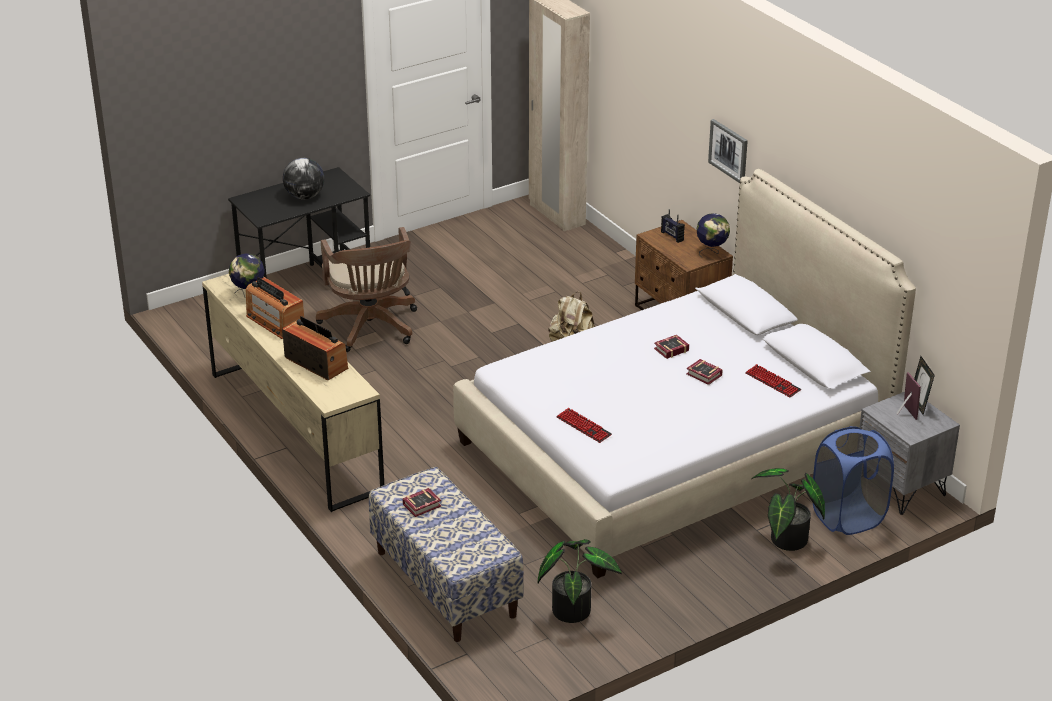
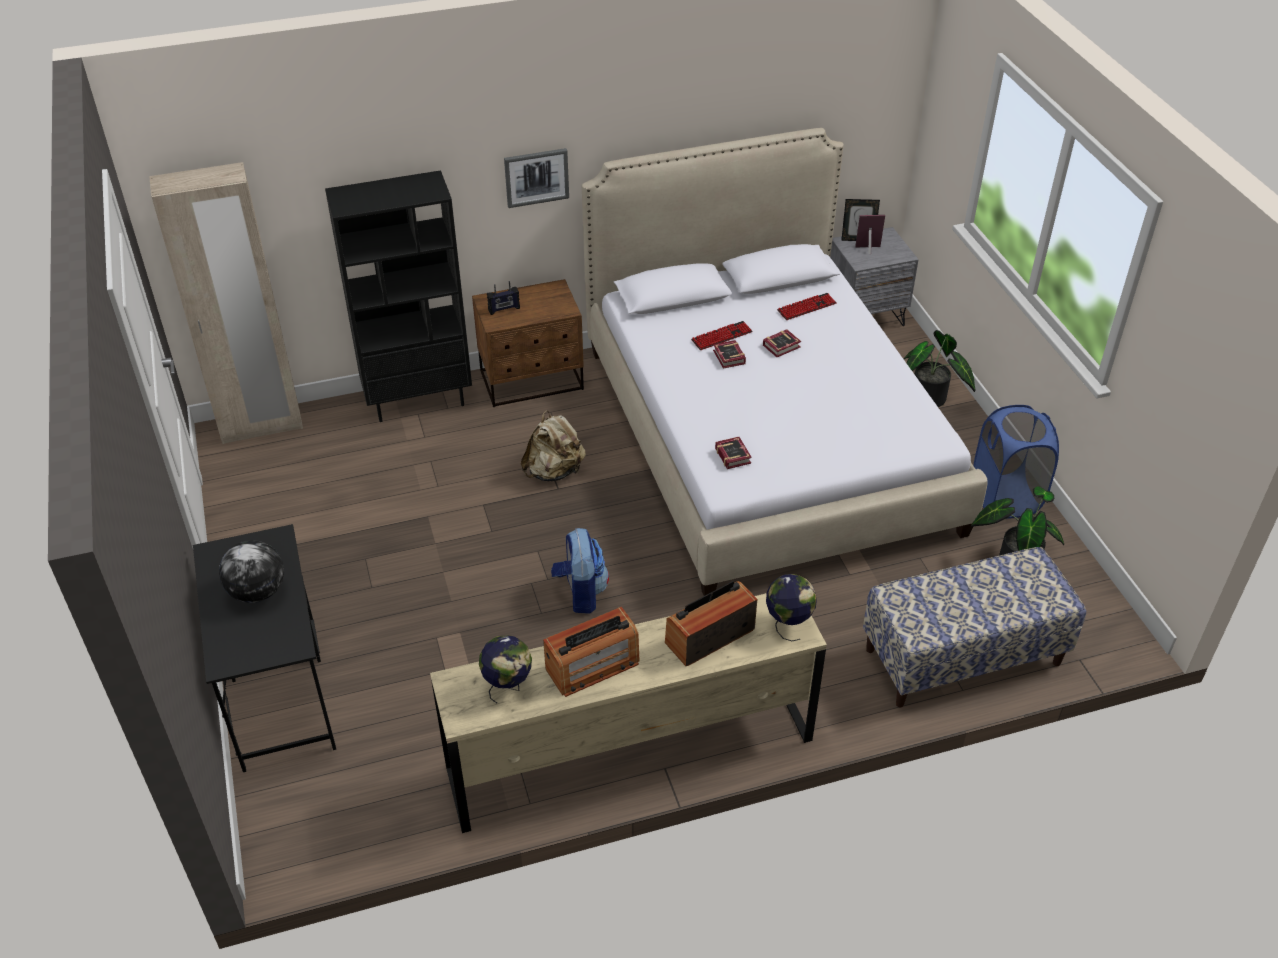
camera: 75 degrees left, 10 degrees up
brown office chair [316,227,417,352] -> none
book [403,488,441,517] -> book moved to [715,437,752,469]
keyboard [556,407,612,443] -> keyboard moved to [691,321,753,350]
globe [696,213,730,257] -> globe moved to [766,574,817,641]
blue laundry basket [813,426,894,535] -> blue laundry basket moved to [973,405,1059,519]
none -> black bookcase [325,170,472,422]
none -> backpack [551,528,609,614]

